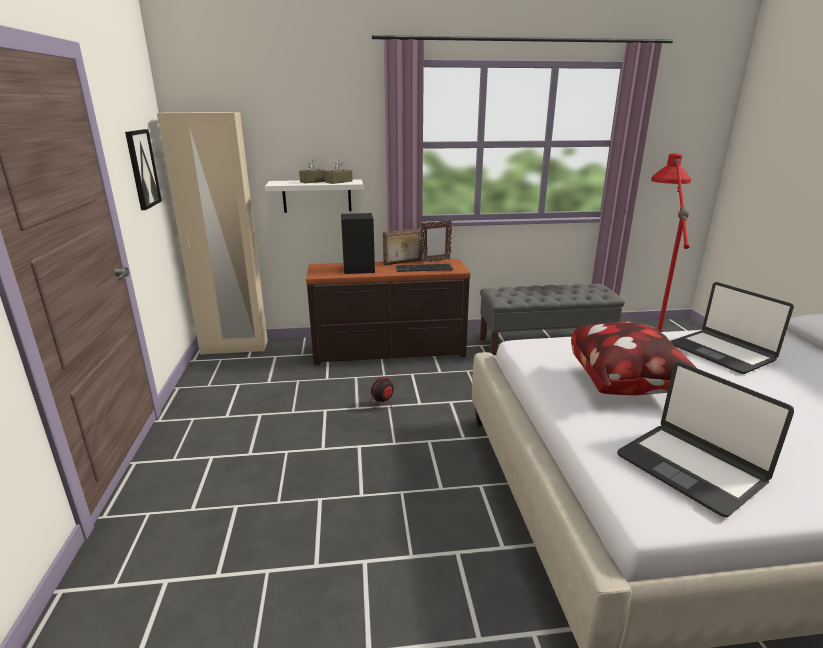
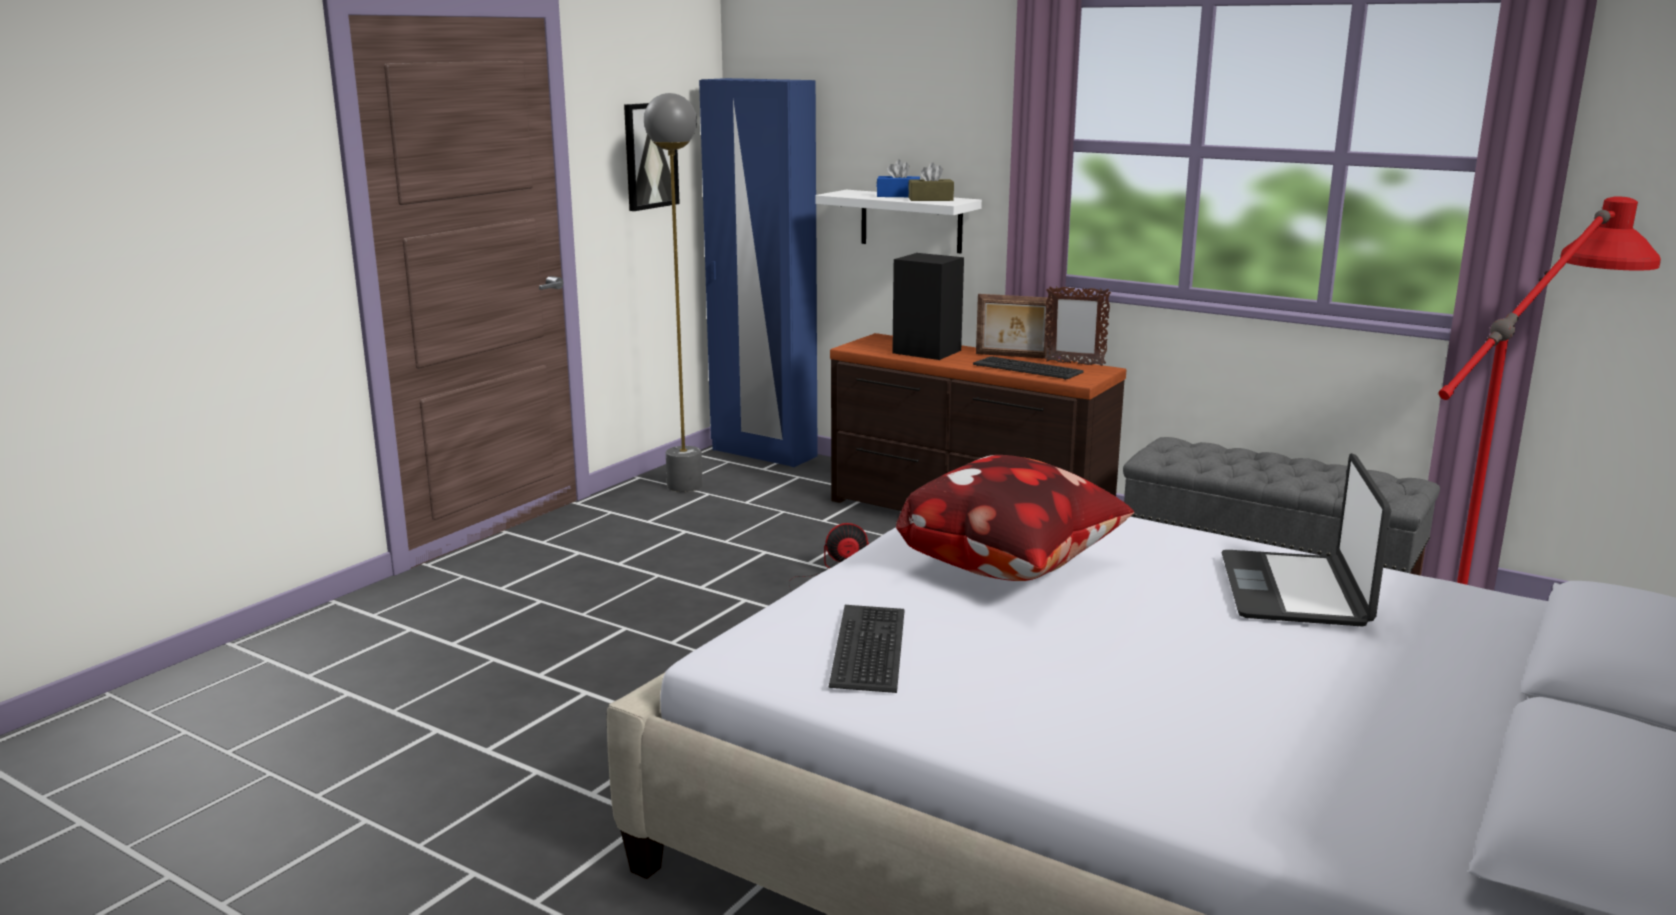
camera: 40 degrees right, 5 degrees down
beige wardrobe [157,112,268,355] -> blue wardrobe [699,78,818,467]
brown tissue box [299,160,327,183] -> blue tissue box [877,159,920,197]
laptop [617,362,794,518] -> keyboard [829,605,904,693]
none -> grey floor lamp [644,93,703,492]

